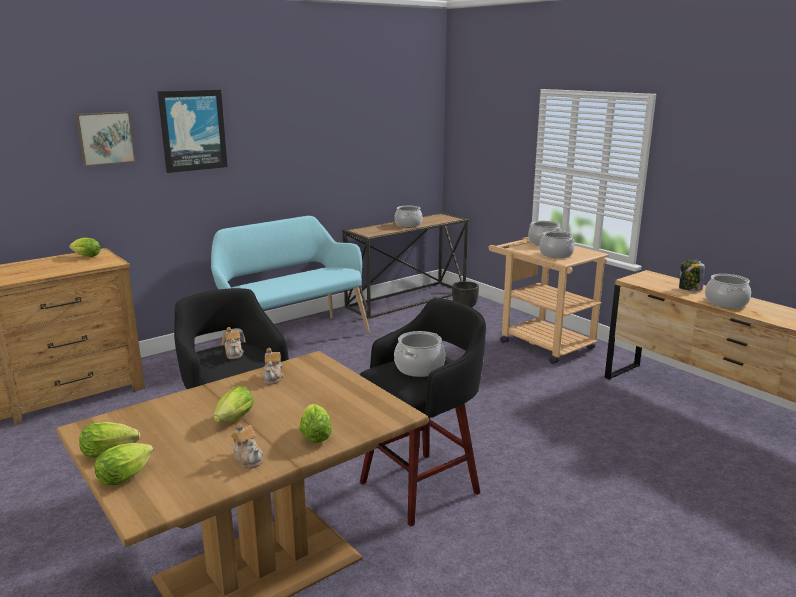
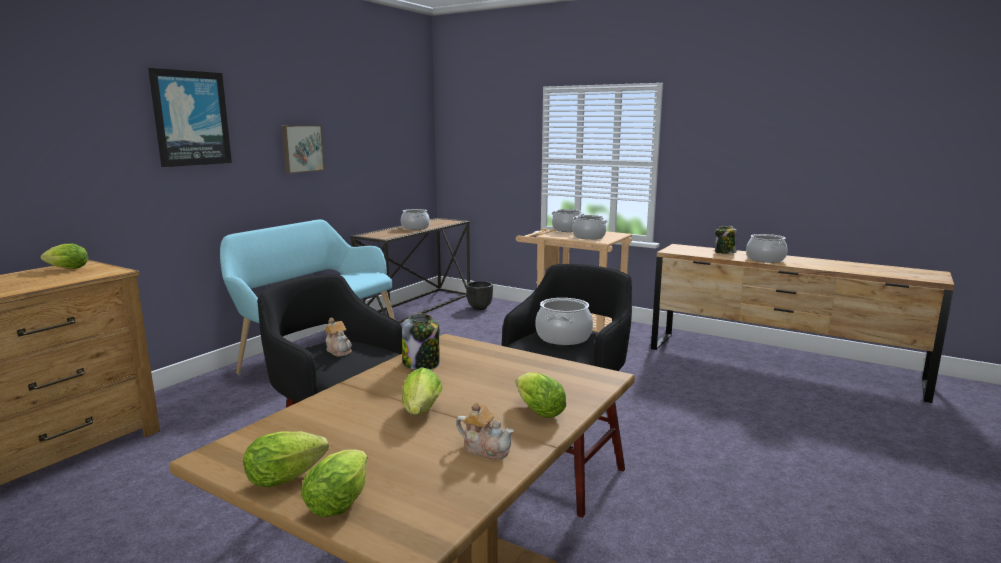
camera: 20 degrees left, 5 degrees down
picture [75,112,136,166] -> picture moved to [282,125,325,173]
teapot [262,348,284,384] -> jar [402,314,440,370]

